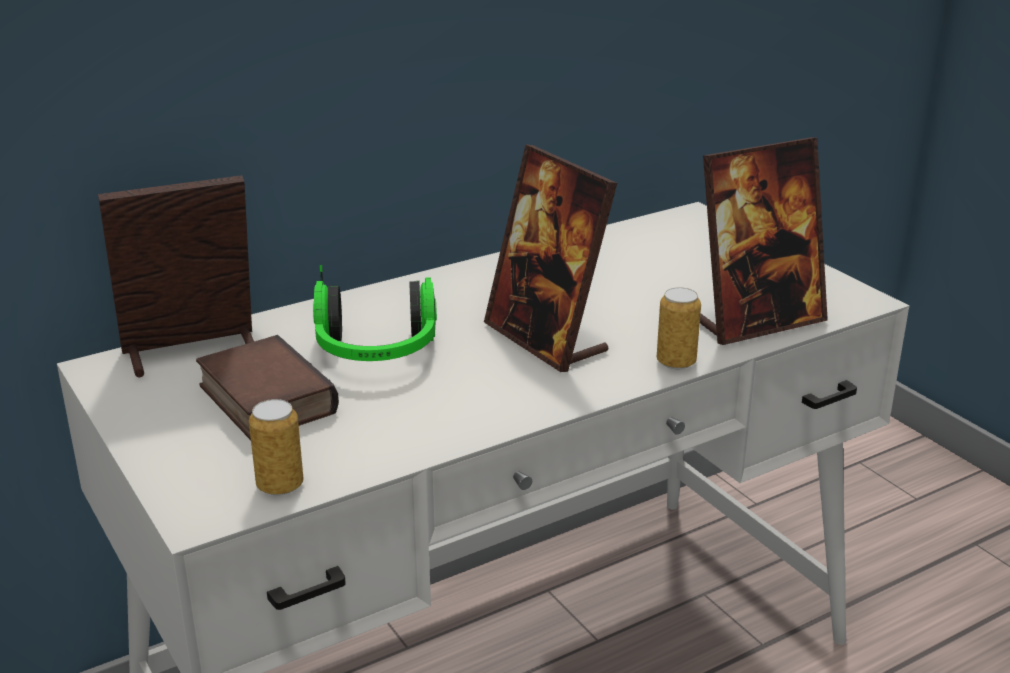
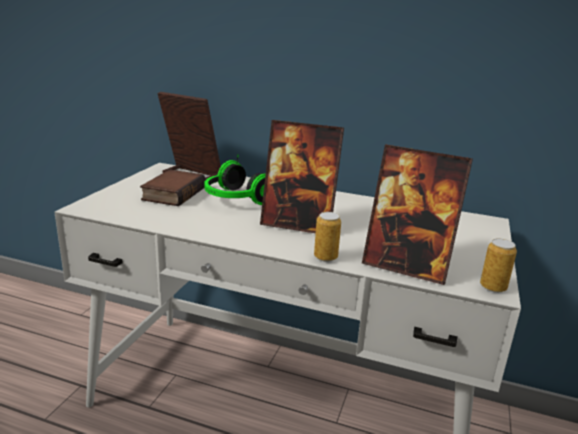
camera: 50 degrees right, 5 degrees down
can [249,399,303,495] -> can moved to [480,238,517,293]
picture frame [484,144,617,372] -> picture frame turned 90 degrees counterclockwise [260,120,344,233]

